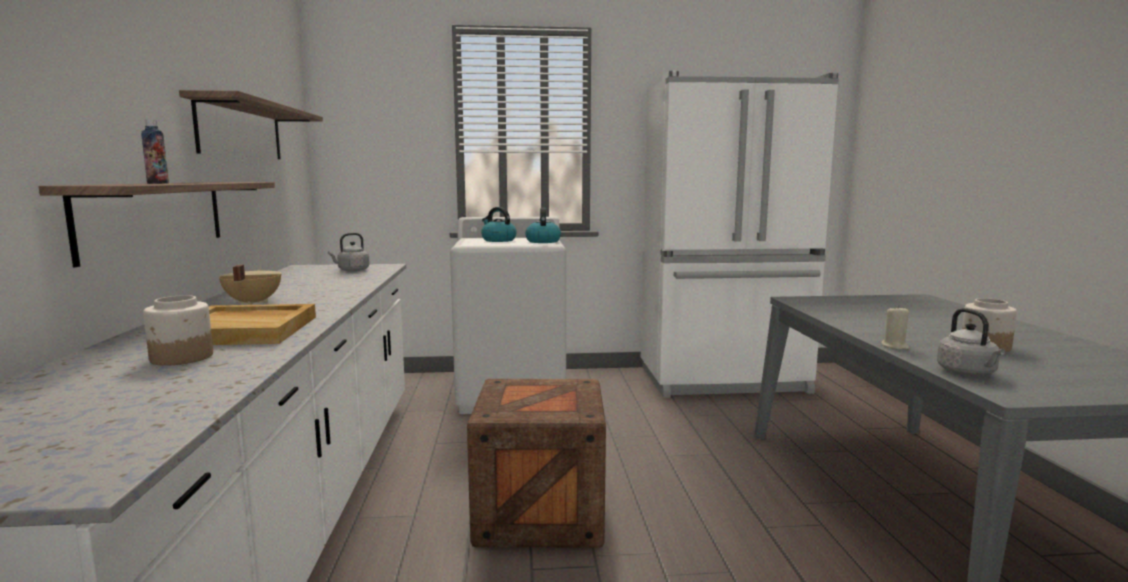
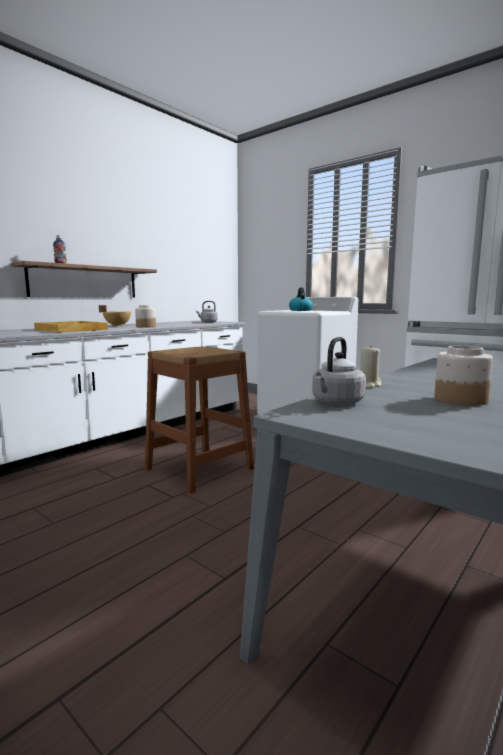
camera: 45 degrees right, 0 degrees up
jar [143,295,213,366] -> jar moved to [135,305,156,328]
shelf [179,90,323,159] -> none
crate [467,379,606,548] -> brown stool [145,346,254,494]
kettle [525,208,561,243] -> none

